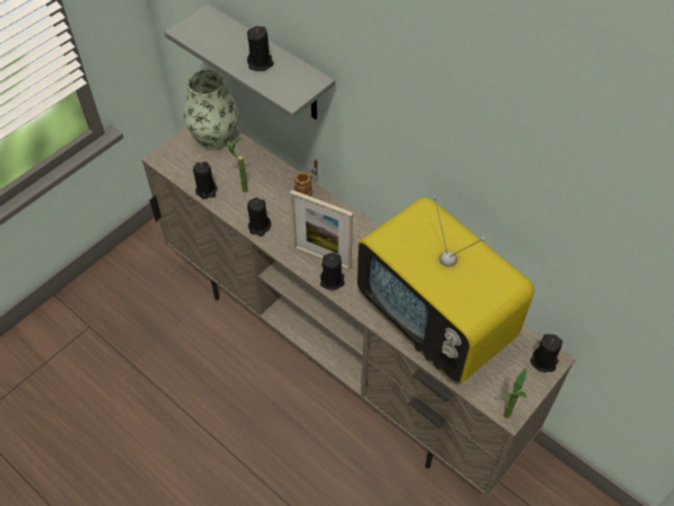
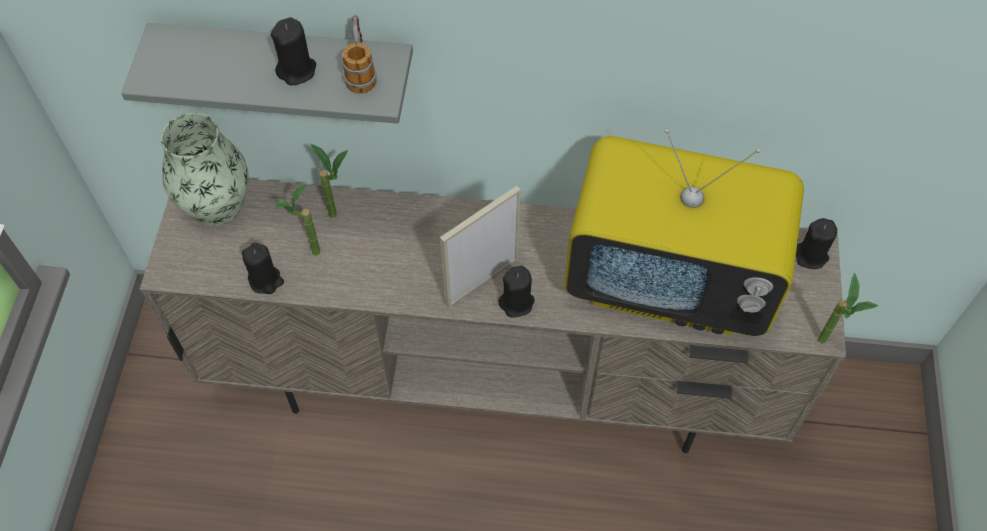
camera: 35 degrees left, 5 degrees up
black candle [247,197,271,236] -> none
picture frame [290,190,353,270] -> picture frame turned 150 degrees clockwise [440,186,521,308]
mug [294,159,318,197] -> mug moved to [342,15,377,94]
none -> potted plant [311,144,348,218]

